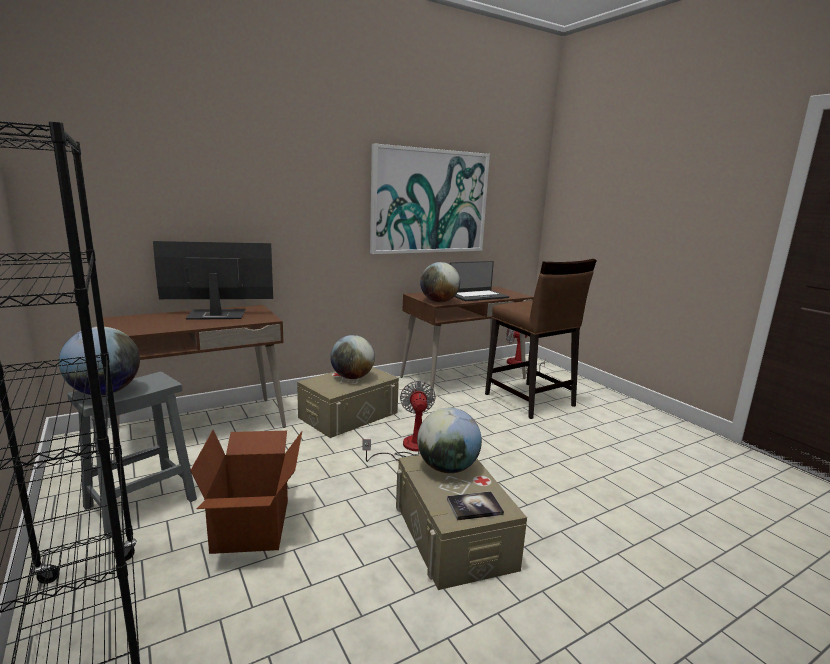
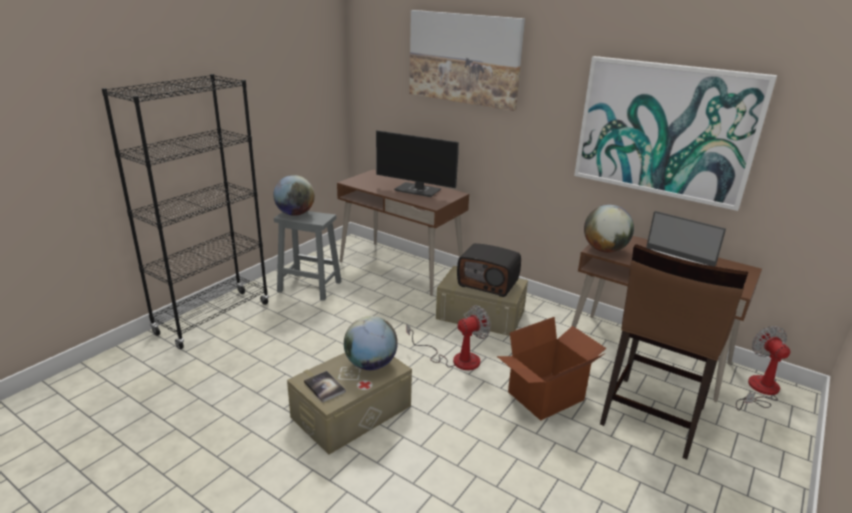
camera: 65 degrees right, 10 degrees up
monitor [153,241,273,320] -> monitor turned 150 degrees clockwise [376,130,459,197]
cardboard box [190,430,302,554] -> cardboard box moved to [497,317,606,421]
globe [330,335,375,379] -> radio [457,243,521,297]
none -> picture [409,10,525,111]

